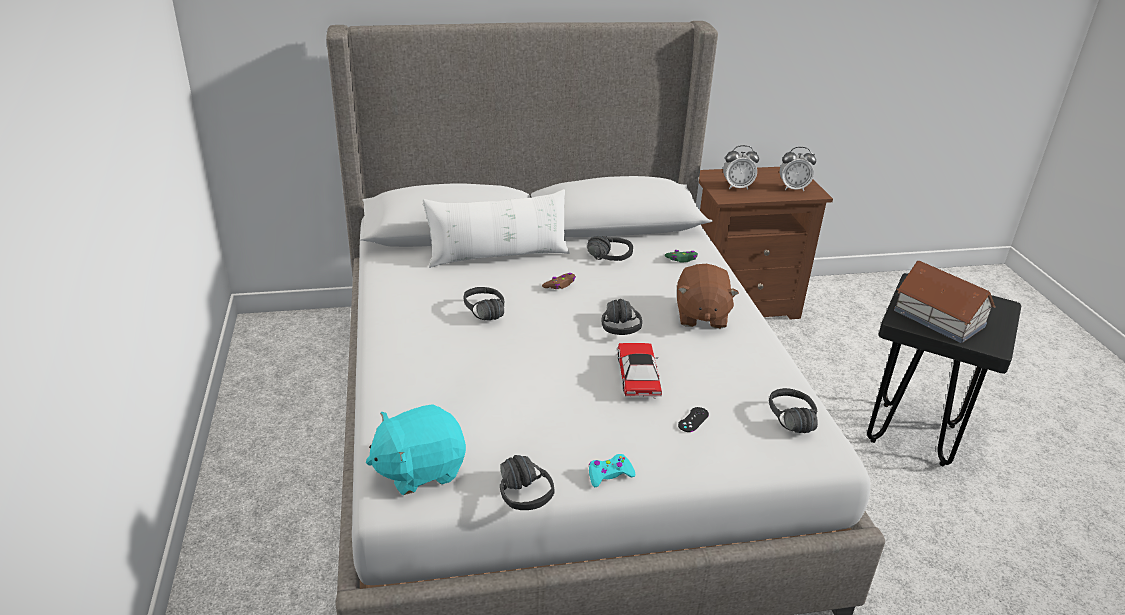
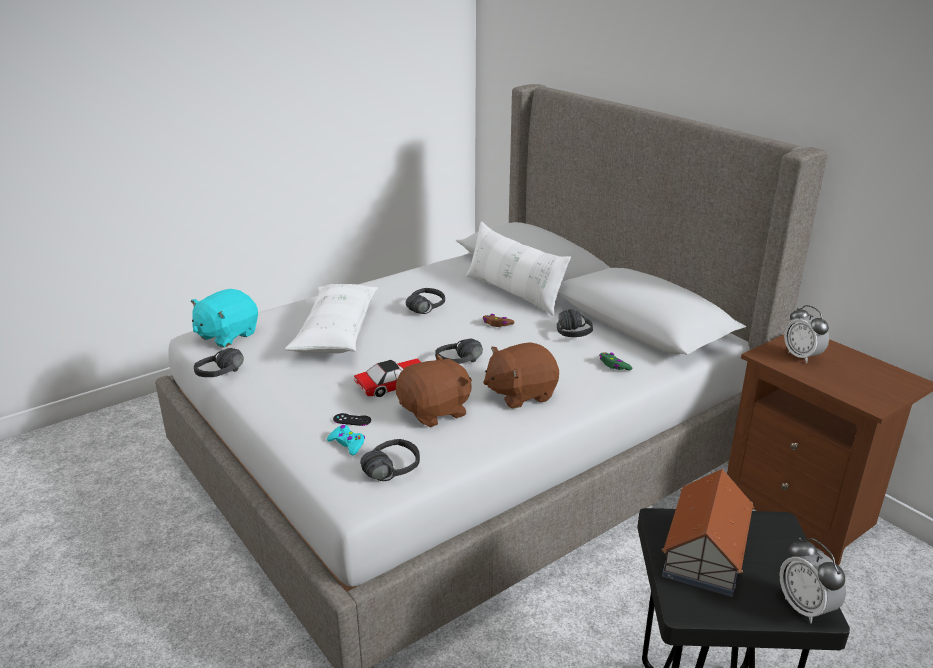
camera: 65 degrees right, 5 degrees down
turquoise plush toy [366,404,466,495] -> turquoise plush toy turned 90 degrees counterclockwise [191,289,258,348]
turquoise game controller [589,454,635,487] -> turquoise game controller moved to [327,425,365,455]
alarm clock [780,147,816,191] -> alarm clock moved to [780,538,846,623]
none -> white pillow [284,284,378,353]
none -> brown plush toy [396,355,472,427]

